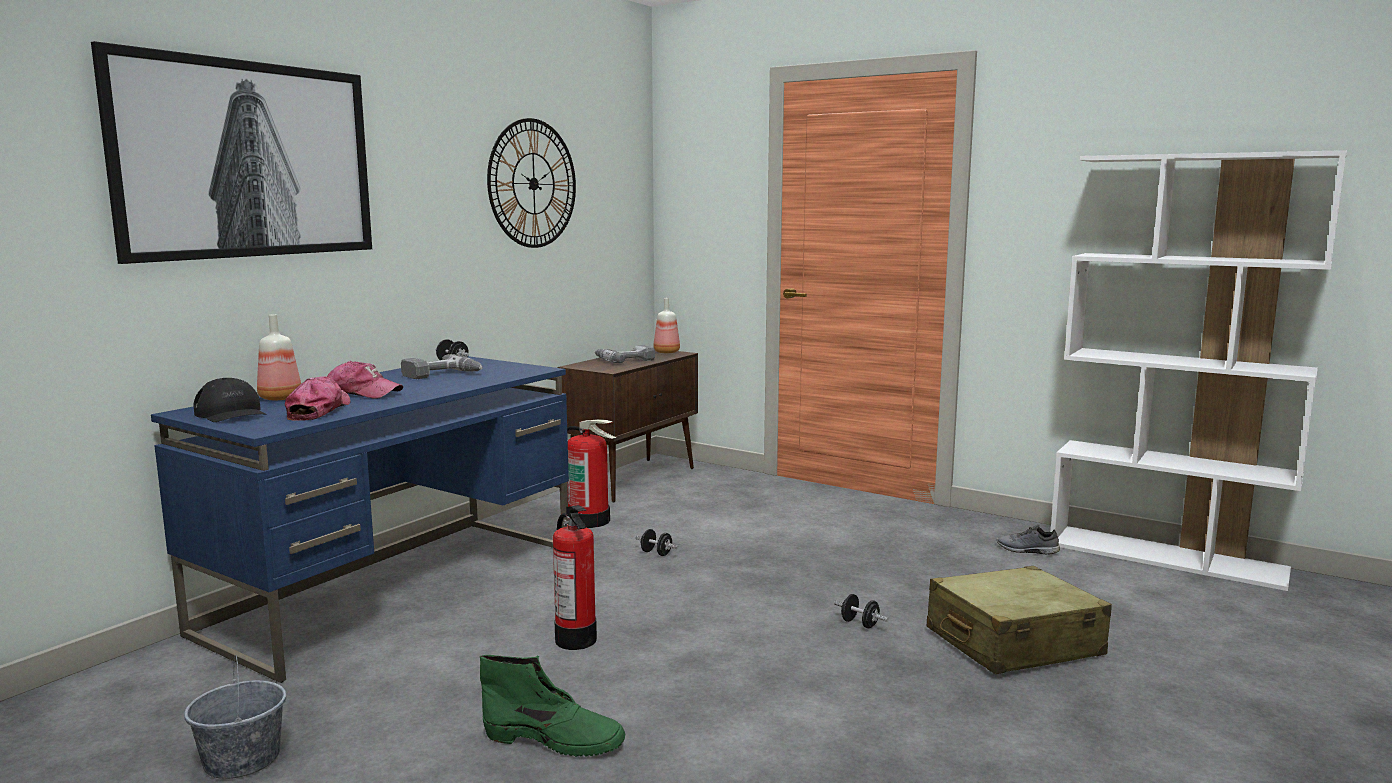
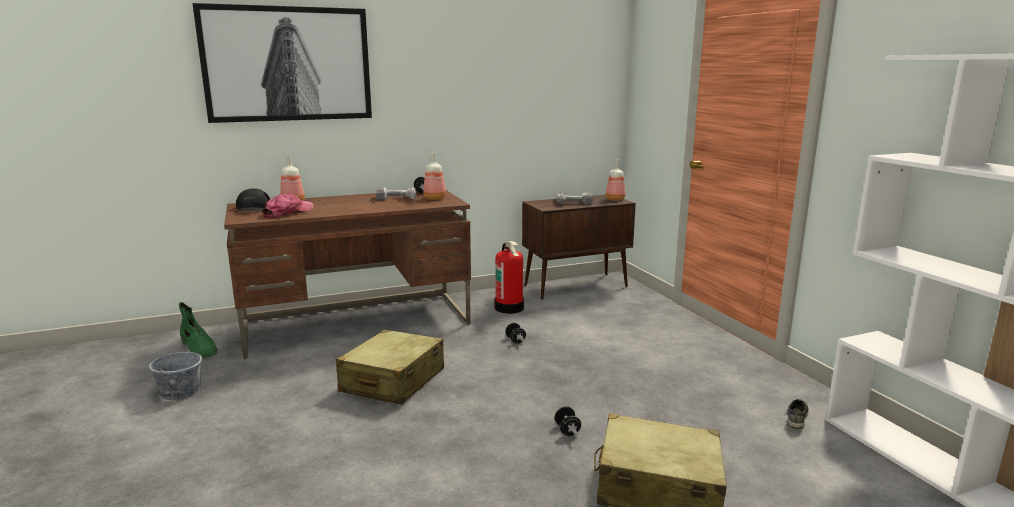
camera: 35 degrees right, 5 degrees up
blue desk [151,356,569,683] -> brown desk [224,190,471,359]
cap [327,361,403,398] -> none
green boot [480,655,625,757] -> green boot moved to [179,302,218,358]
wall clock [487,118,576,248] -> none
fire extinguisher [553,505,597,650] -> beige suitcase [336,329,444,405]
grey shoe [997,525,1060,554] -> grey shoe turned 60 degrees clockwise [786,399,808,429]
none -> bottle [423,152,446,200]

